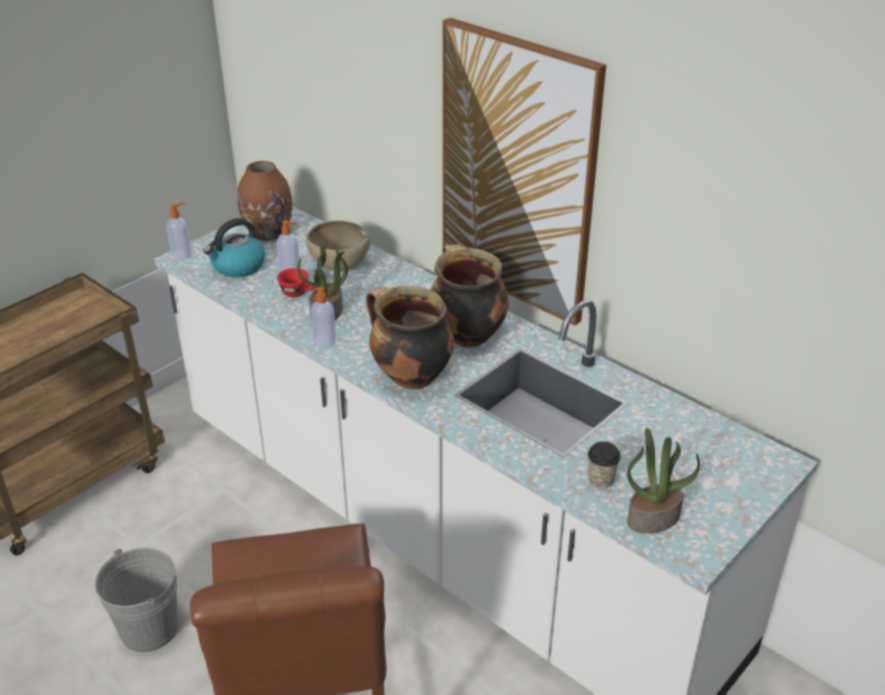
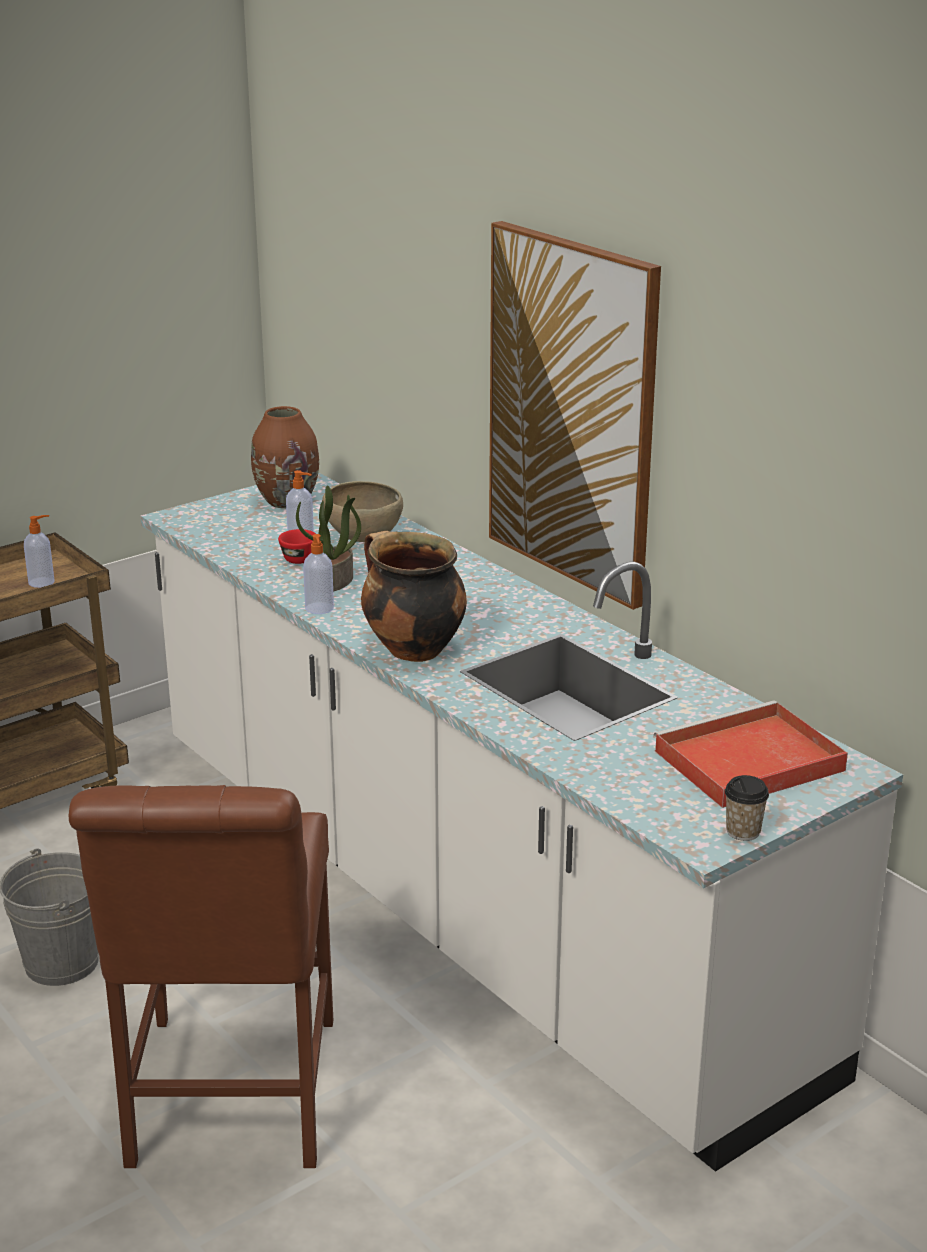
camera: 10 degrees right, 10 degrees down
soap dispenser [166,202,192,260] -> soap dispenser moved to [24,515,54,588]
kettle [203,218,265,277] -> none
cooking pot [431,244,509,348] -> none
cup [588,441,621,489] -> cup moved to [725,775,769,841]
potted plant [627,428,700,534] -> none
none -> red tray [654,700,848,808]

